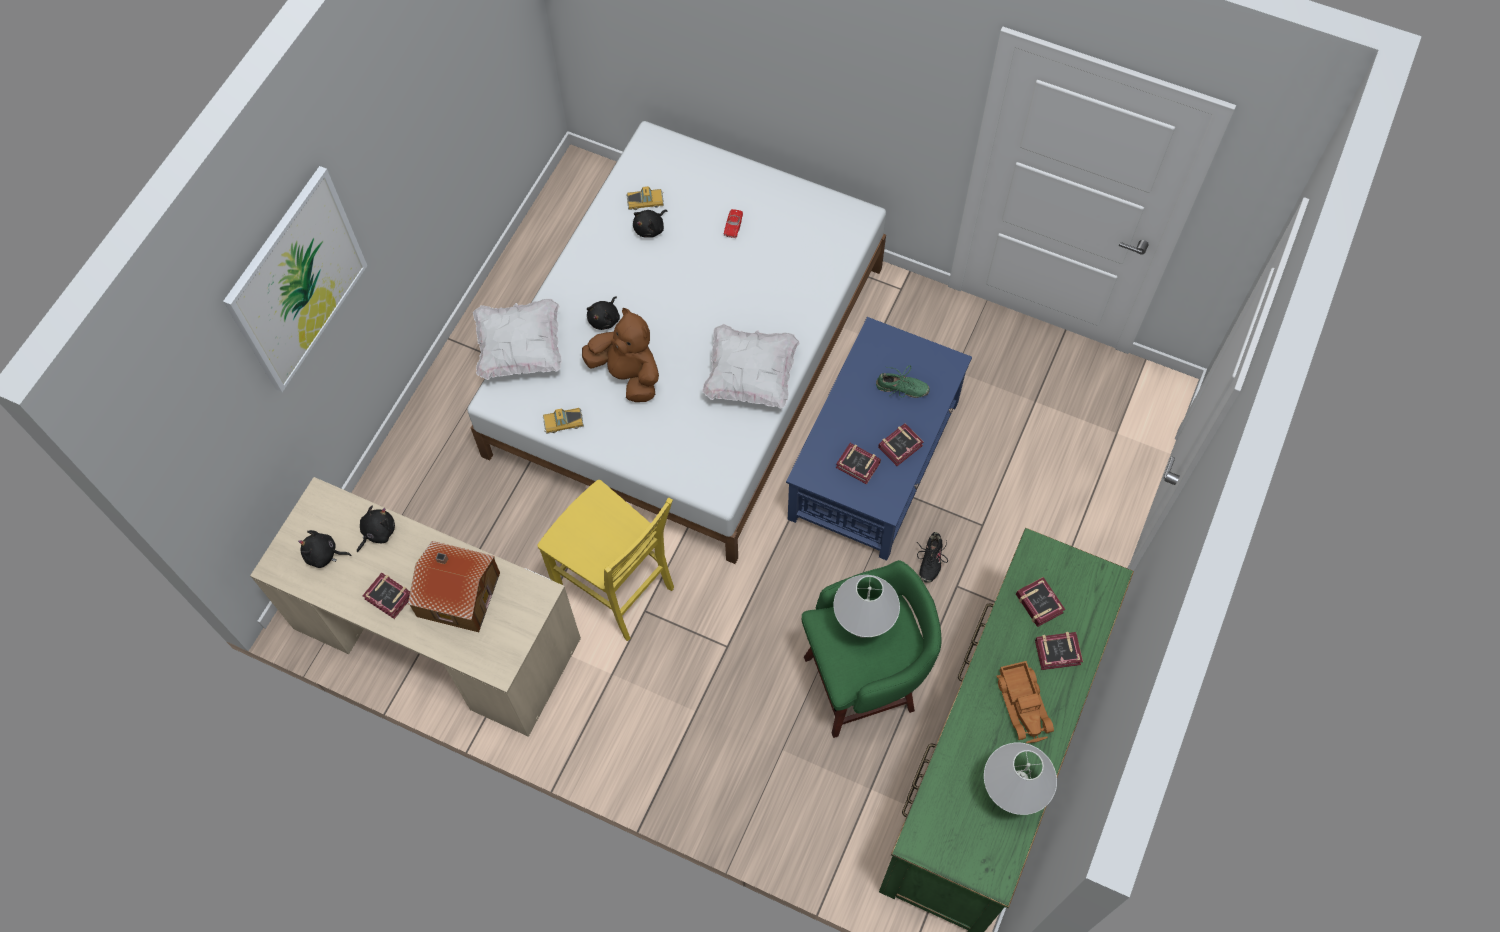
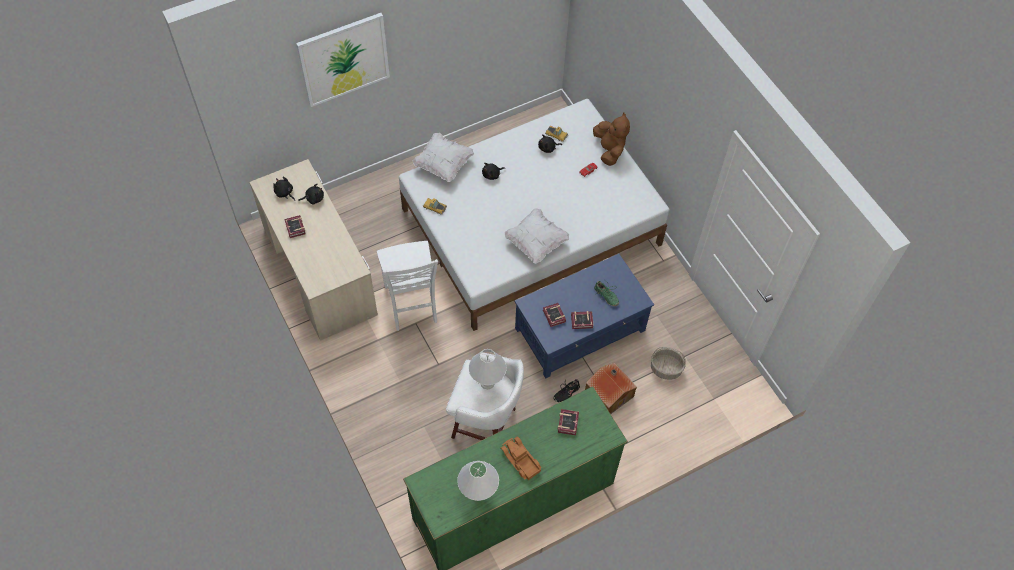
camera: 35 degrees right, 5 degrees down
toy house [408,541,500,632] -> toy house moved to [585,362,637,414]
yellow chair [537,480,674,641] -> white chair [377,241,438,331]
brown plush toy [582,308,659,402] -> brown plush toy moved to [593,113,630,166]
green stool [802,560,941,738] -> white stool [446,353,524,440]
toy truck [996,661,1054,743] -> toy truck turned 120 degrees clockwise [501,436,541,480]
book [1035,632,1083,670] -> none
none -> basket [651,347,686,380]

